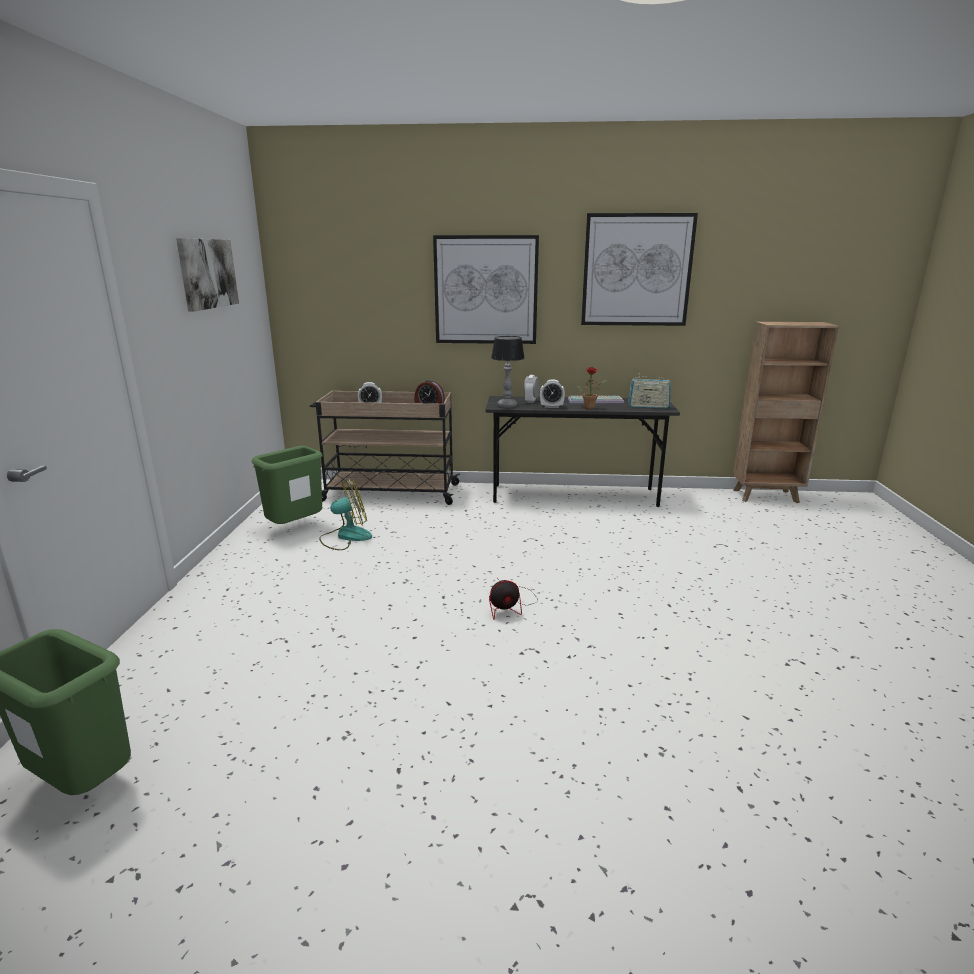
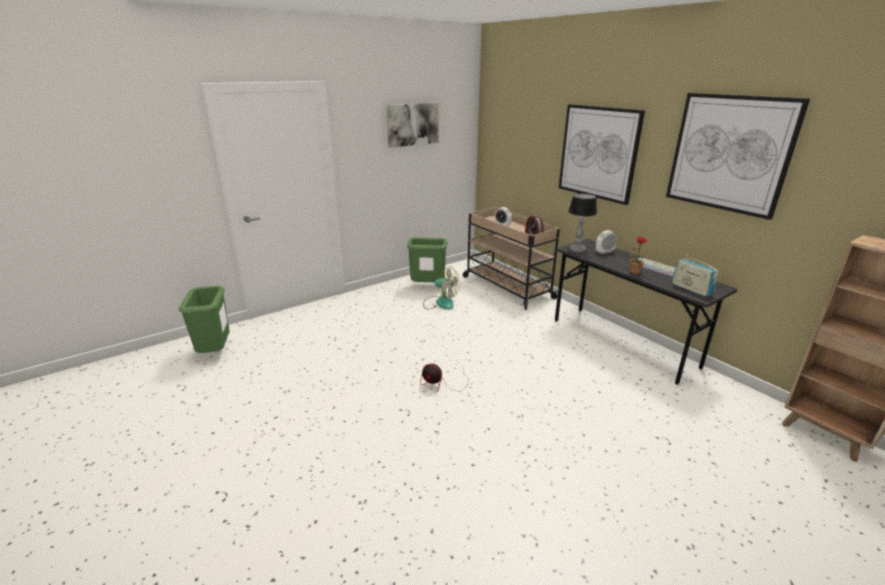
camera: 50 degrees right, 5 degrees up
alarm clock [540,380,565,408] -> none

